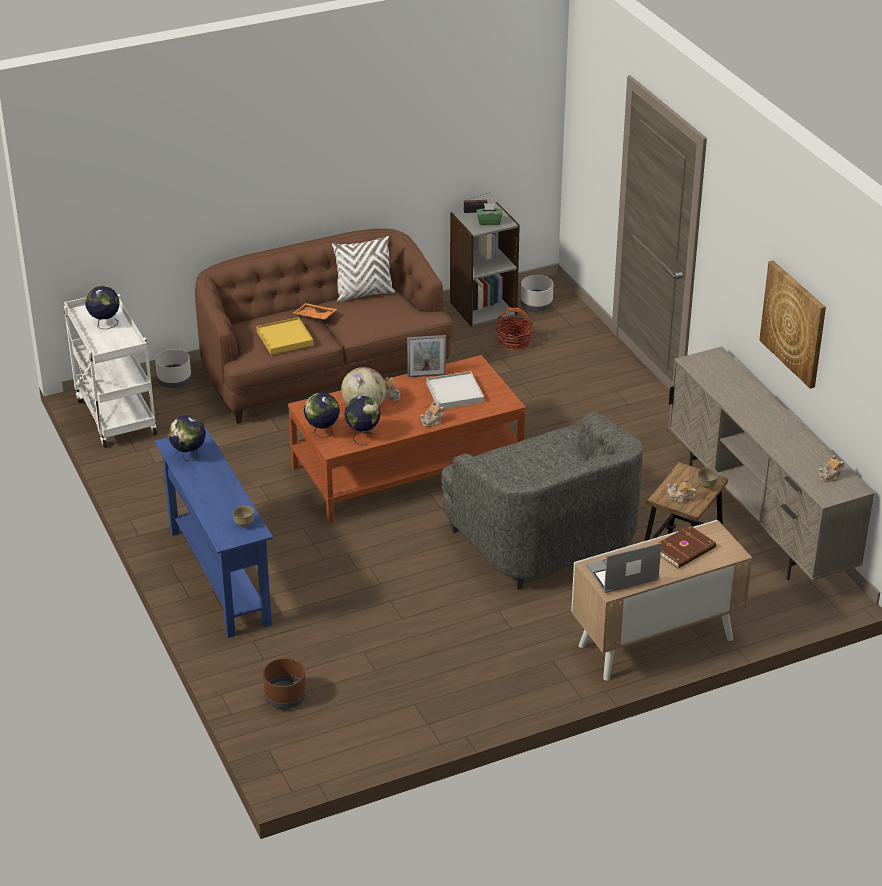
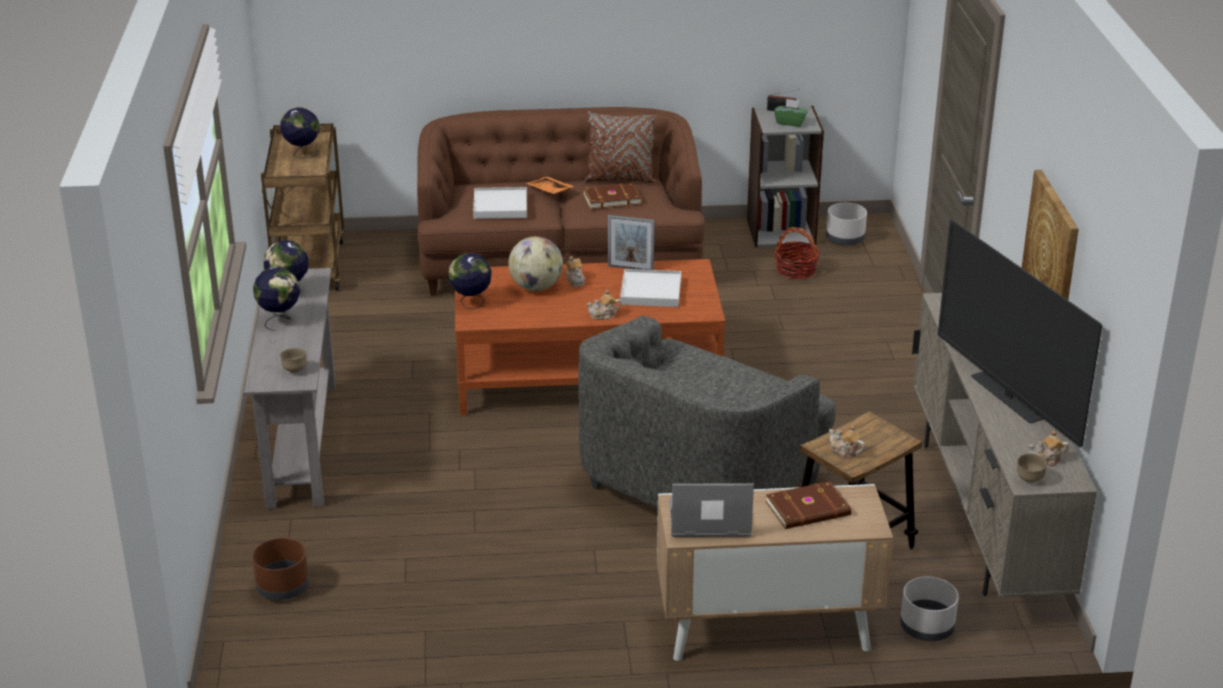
camera: 20 degrees right, 5 degrees down
white cart [64,294,157,448] -> brown cart [261,124,344,291]
grey planter [155,349,191,388] -> grey planter moved to [900,577,959,641]
blue console table [155,428,273,638] -> grey console table [244,268,336,509]
yellow tray [257,317,314,355] -> white tray [473,187,527,219]
white pillow [332,236,395,302] -> brown pillow [584,111,656,183]
globe [344,396,380,445] -> globe moved to [253,267,300,331]
grey armchair [441,411,643,590] -> grey armchair turned 45 degrees clockwise [578,315,836,508]
brown bowl [698,467,718,488] -> brown bowl moved to [1017,453,1047,483]
none -> brown book [583,183,641,209]
none -> television [938,220,1102,447]

